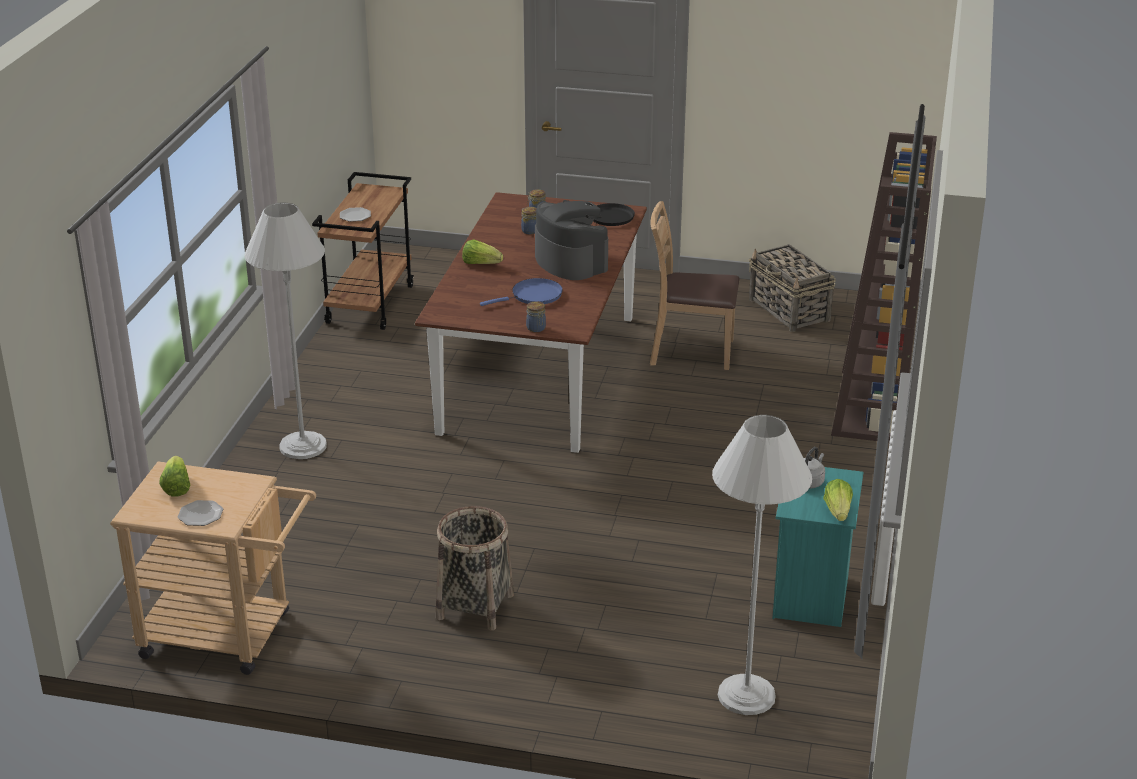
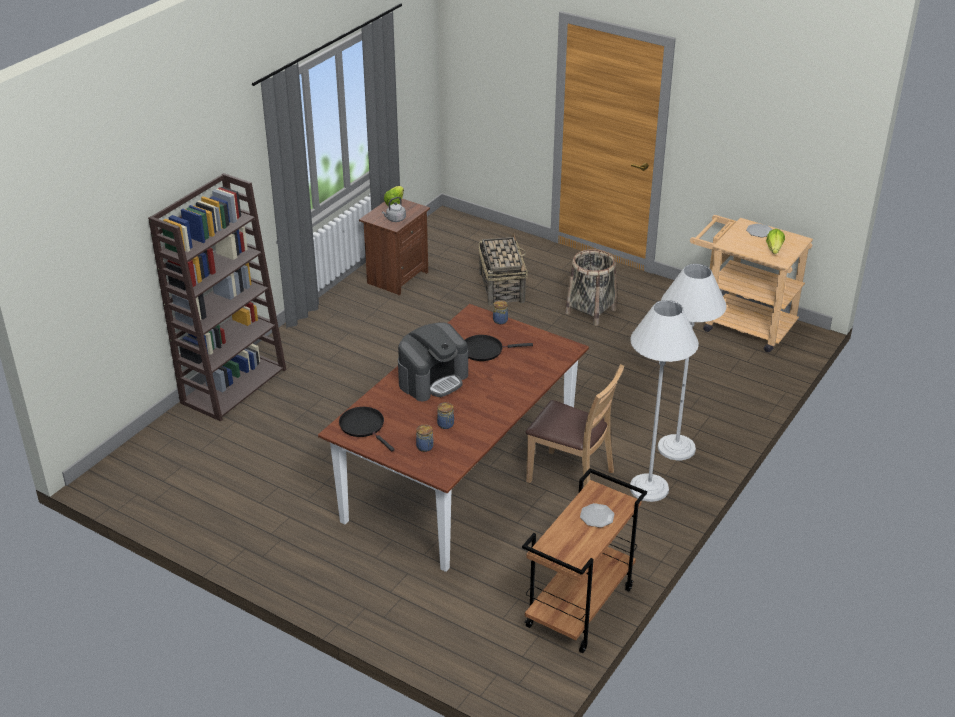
camera: 160 degrees left, 5 degrees up
lettuce [462,239,503,264] -> none
blue frying pan [480,278,563,306] -> black frying pan [465,335,533,361]
coffee machine [535,201,608,280] -> coffee machine turned 120 degrees counterclockwise [398,322,468,401]
brown chair [650,201,739,370] -> brown chair moved to [526,364,624,487]
white floor lamp [712,415,812,715] -> white floor lamp moved to [630,300,699,502]
basket [749,244,836,332] -> basket moved to [479,233,528,306]
turquoise nightstand [772,467,864,627] -> brown nightstand [359,199,430,296]

